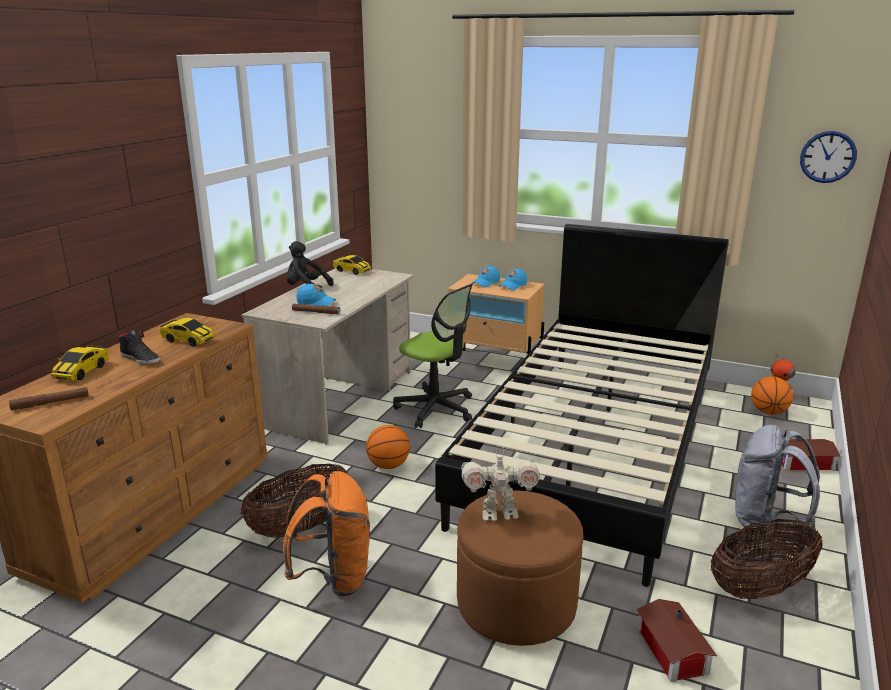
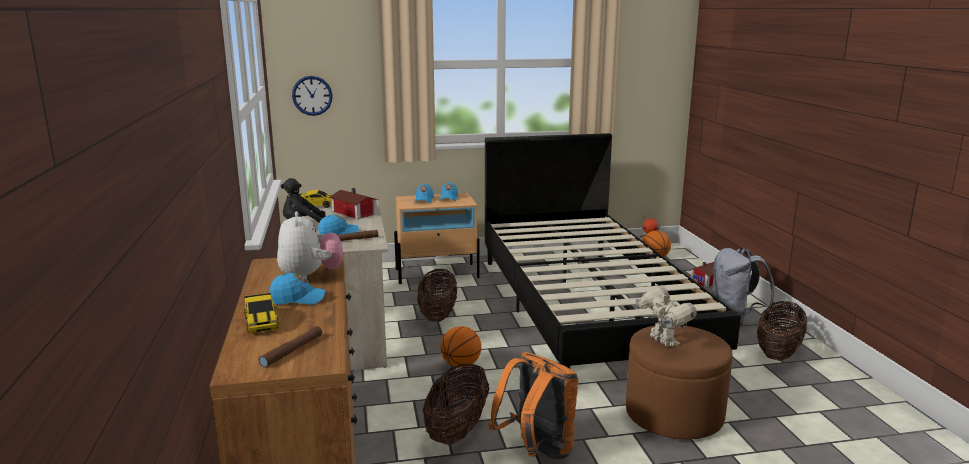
camera: 35 degrees left, 5 degrees down
black shoe [118,329,160,365] -> blue cap [270,273,326,305]
toy car [160,318,215,346] -> plush toy [277,211,343,279]
office chair [393,284,473,428] -> basket [417,269,457,322]
toy robot [461,449,540,521] -> toy robot turned 75 degrees counterclockwise [636,287,697,347]
toy house [636,599,717,682] -> toy house moved to [329,188,378,219]
wall clock [800,131,857,183] -> wall clock moved to [292,76,333,116]

